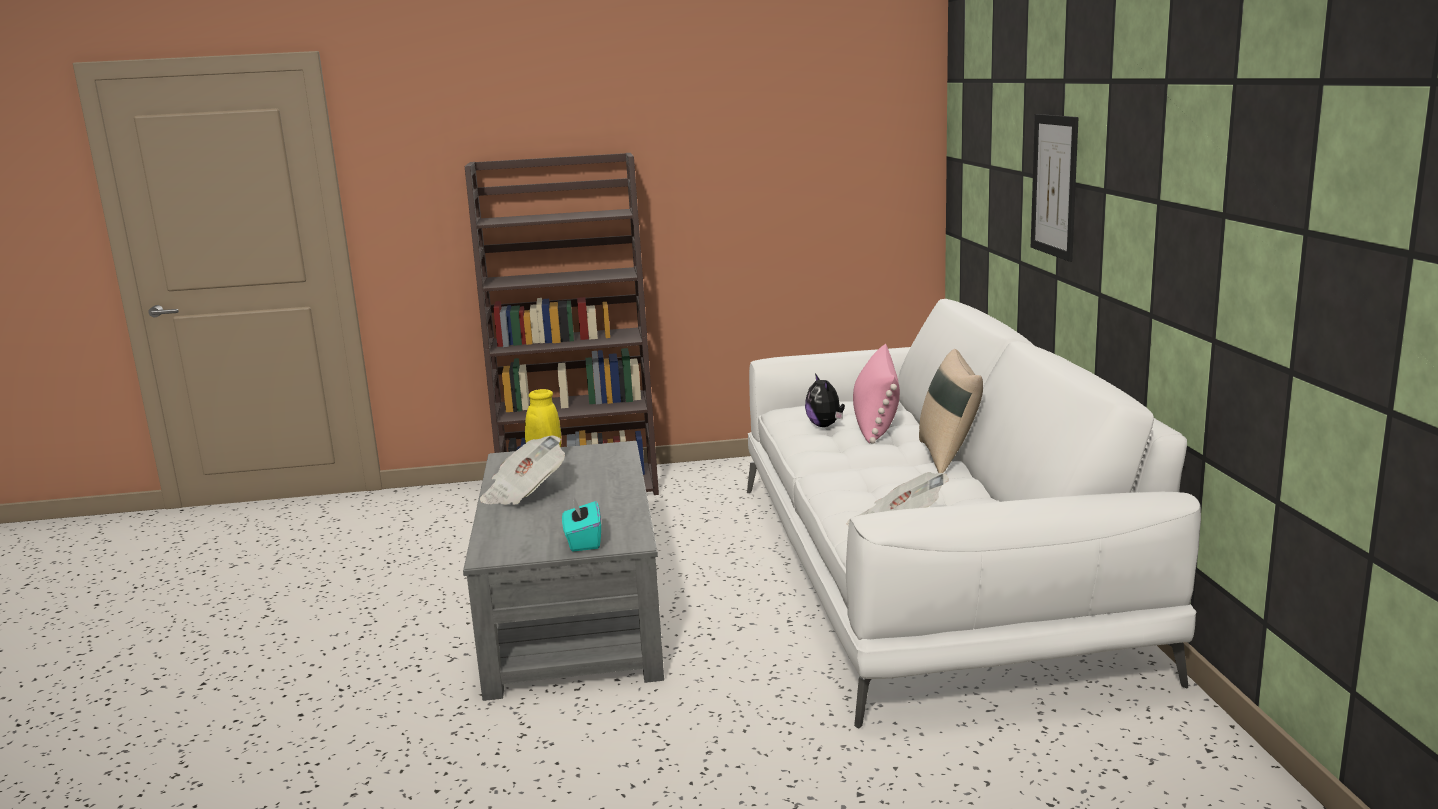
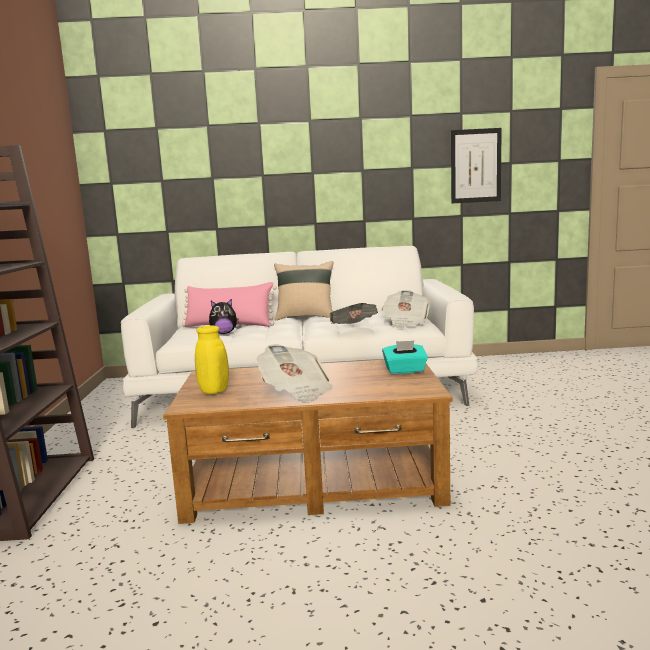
camera: 85 degrees left, 5 degrees down
grey coffee table [463,441,664,701] -> brown coffee table [163,360,453,524]
picture [1031,114,1079,262] -> picture moved to [451,128,502,203]
none -> newspaper [330,303,378,324]

